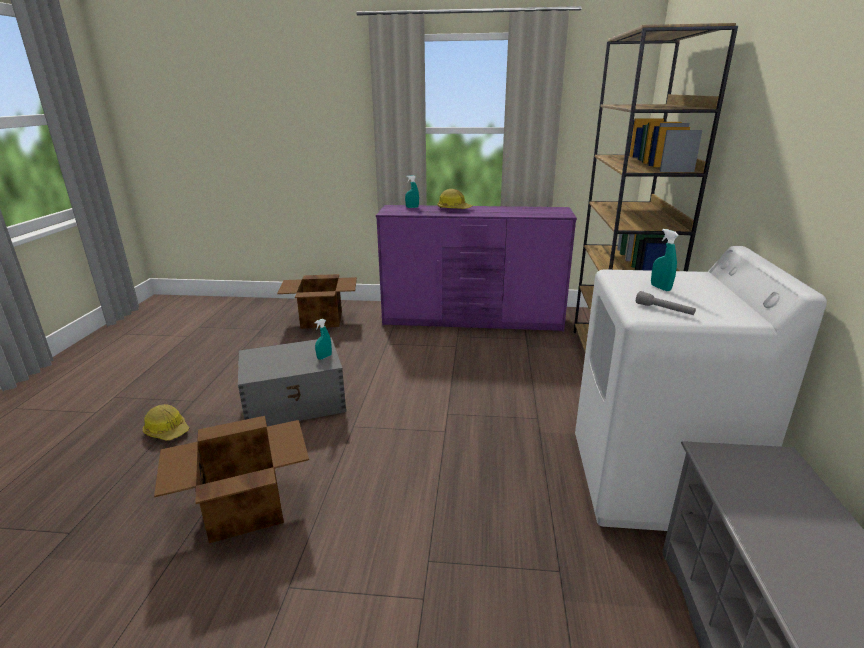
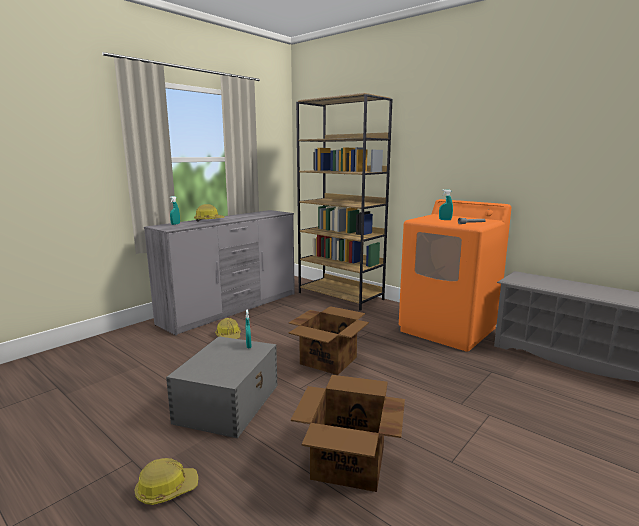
camera: 55 degrees left, 10 degrees down
cardboard box [277,274,357,329] -> cardboard box moved to [288,306,369,375]
purple dresser [376,205,577,332] -> grey dresser [144,210,295,335]
white washing machine [575,246,827,531] -> orange washing machine [399,199,512,352]
none -> hard hat [215,318,241,339]

